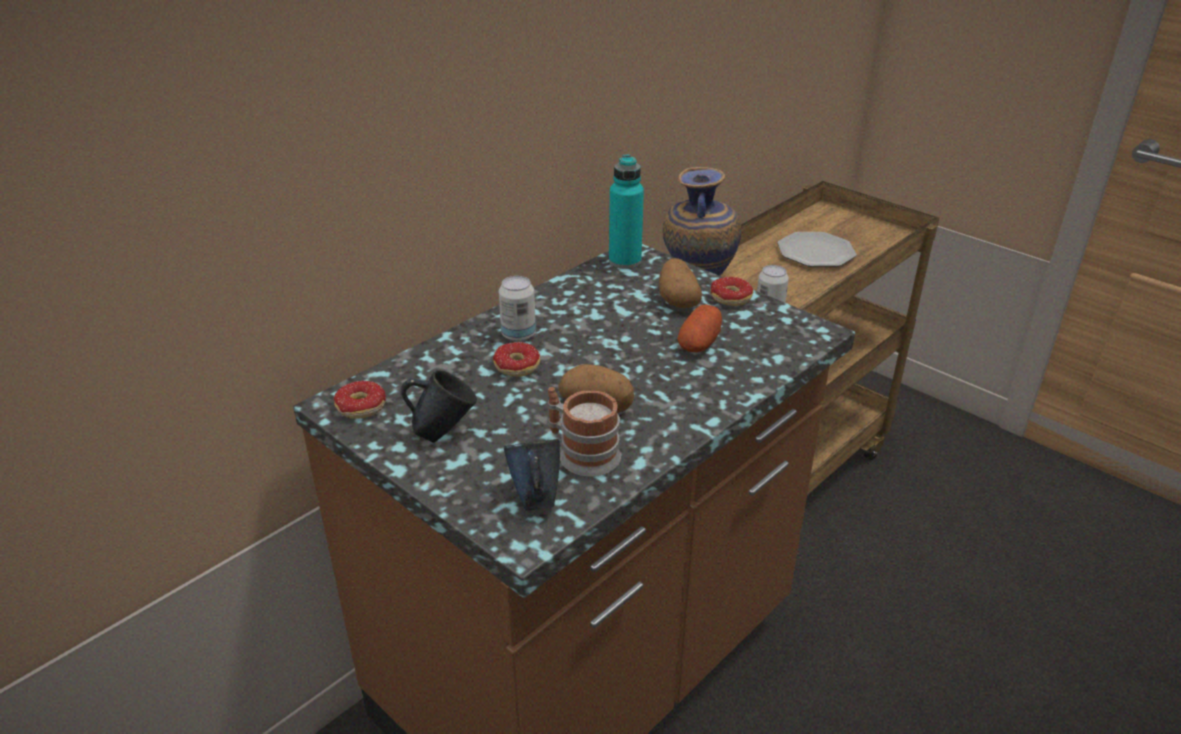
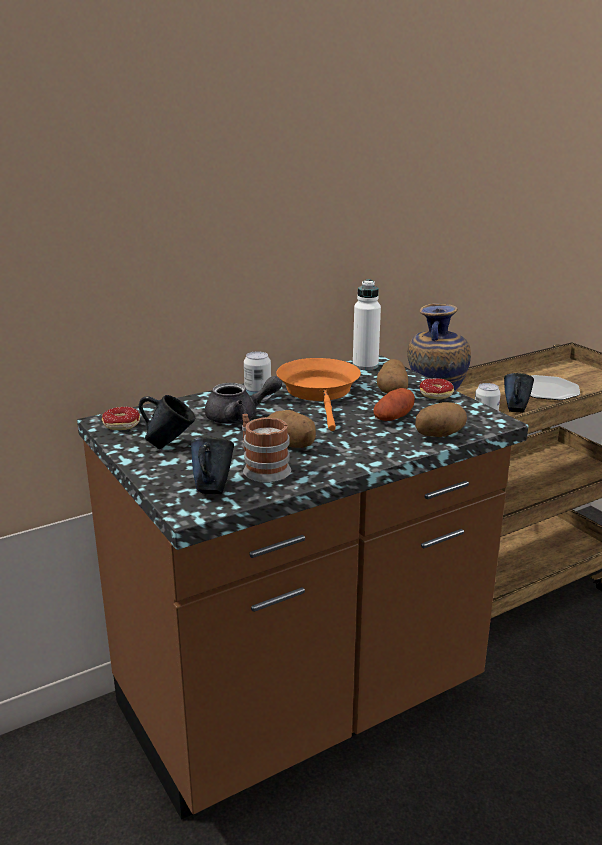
camera: 15 degrees right, 10 degrees down
donut [493,342,540,377] -> grey teapot [205,376,282,424]
turquoise bottle [609,155,644,269] -> white bottle [353,279,381,370]
none -> orange frying pan [276,358,361,431]
none -> potato [415,402,467,437]
none -> blue mug [504,373,534,412]

